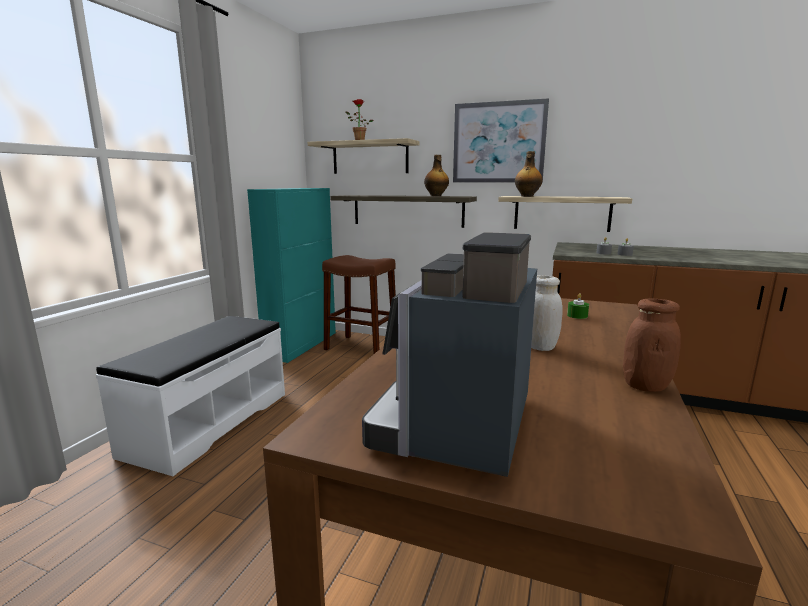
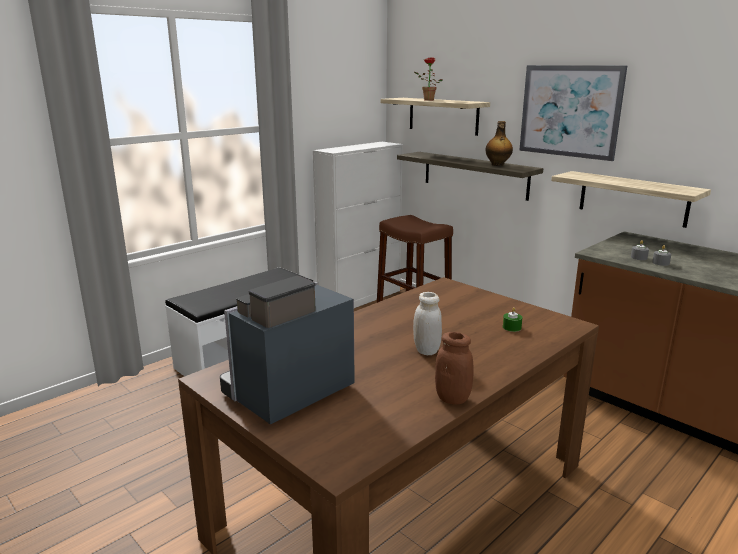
camera: 25 degrees right, 5 degrees up
turquoise cabinet [247,188,336,363] -> white cabinet [313,142,403,308]
bottle [515,151,542,197] -> none

